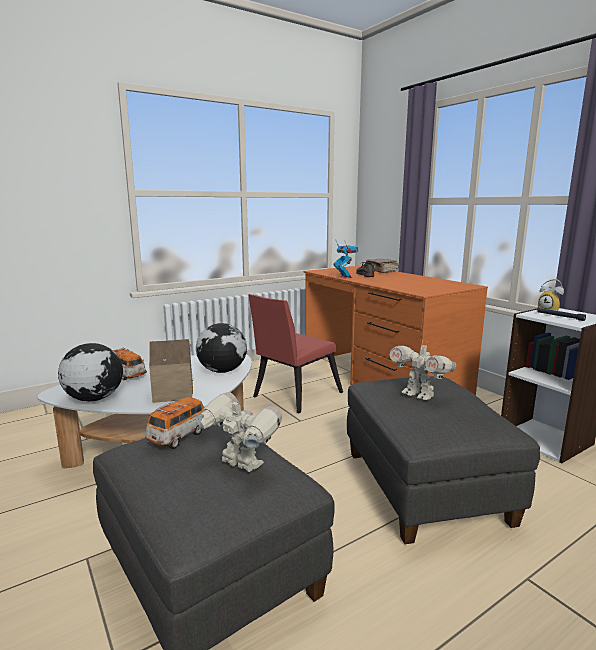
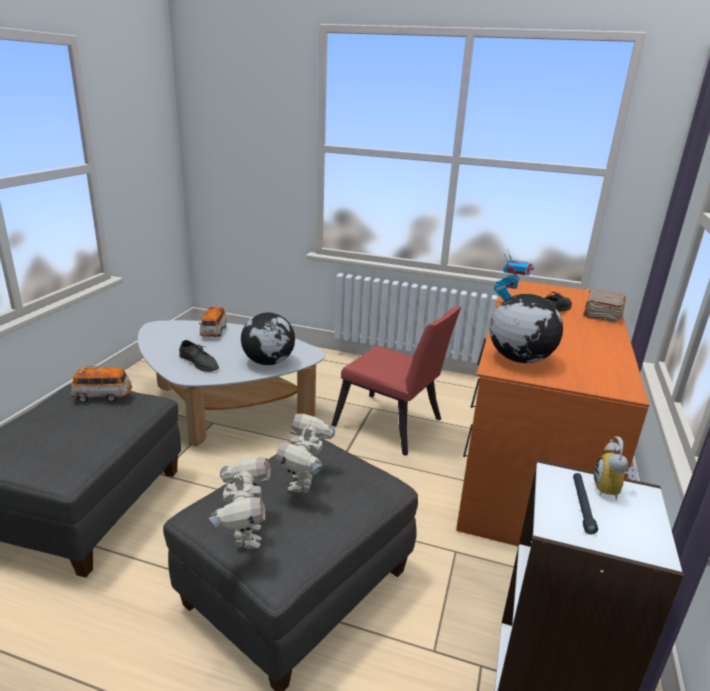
camera: 50 degrees right, 10 degrees up
globe [58,343,123,402] -> globe moved to [489,294,563,363]
toy house [149,339,193,403] -> grey shoe [179,340,219,372]
toy robot [195,392,282,472] -> toy robot moved to [209,457,271,549]
red chair [248,294,343,413] -> red chair turned 150 degrees counterclockwise [331,306,461,456]

